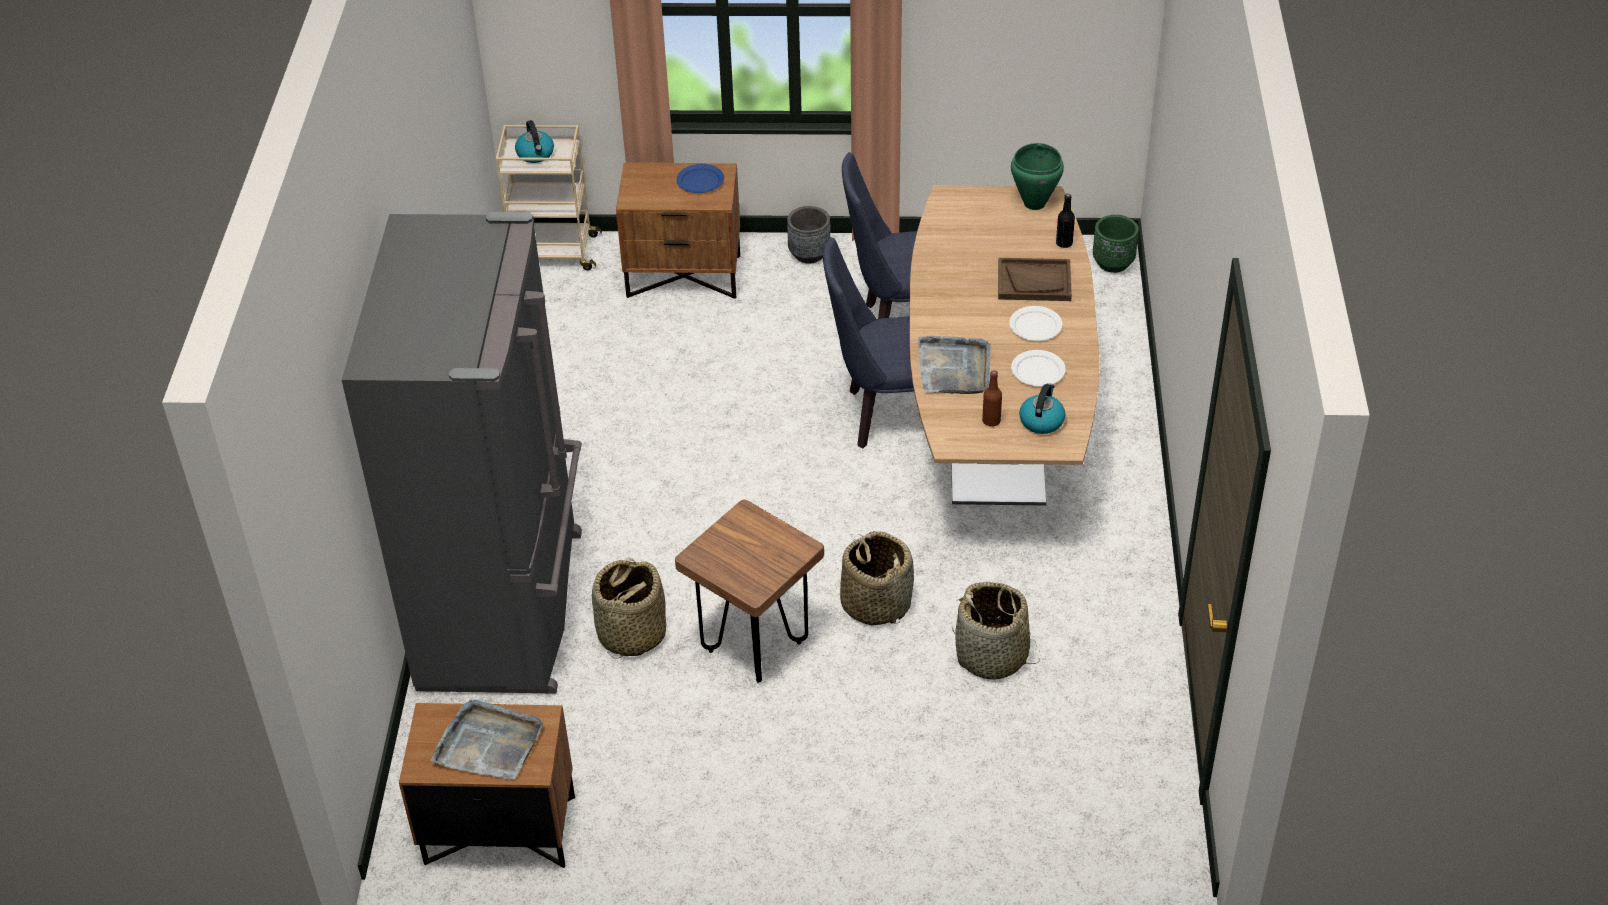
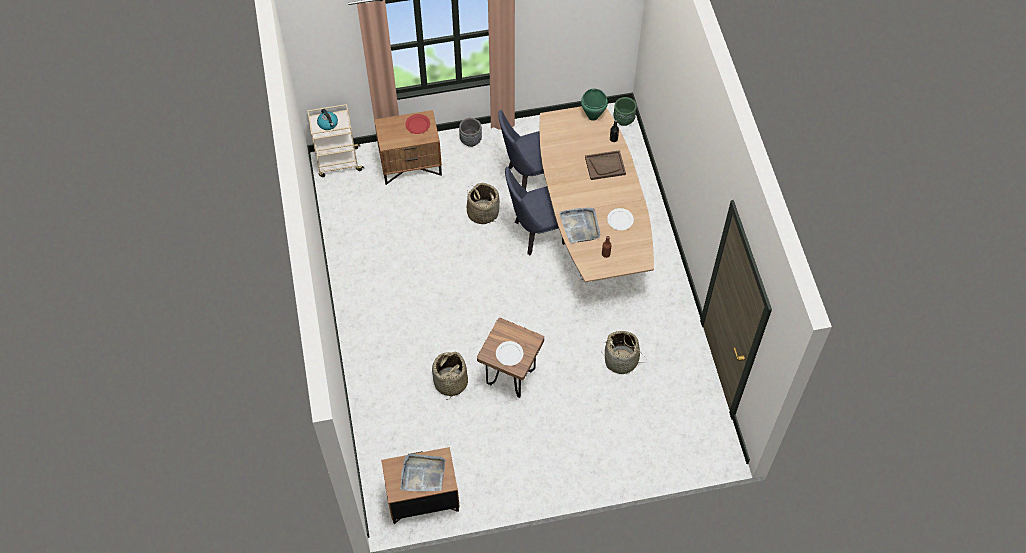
camera: 15 degrees left, 15 degrees up
grey fridge [342,212,582,694] -> none
blue plate [676,164,724,193] -> red plate [405,114,430,134]
basket [840,531,914,625] -> basket moved to [467,183,500,224]
white plate [1009,306,1063,341] -> white plate moved to [496,341,523,366]
kettle [1019,383,1065,434] -> none

